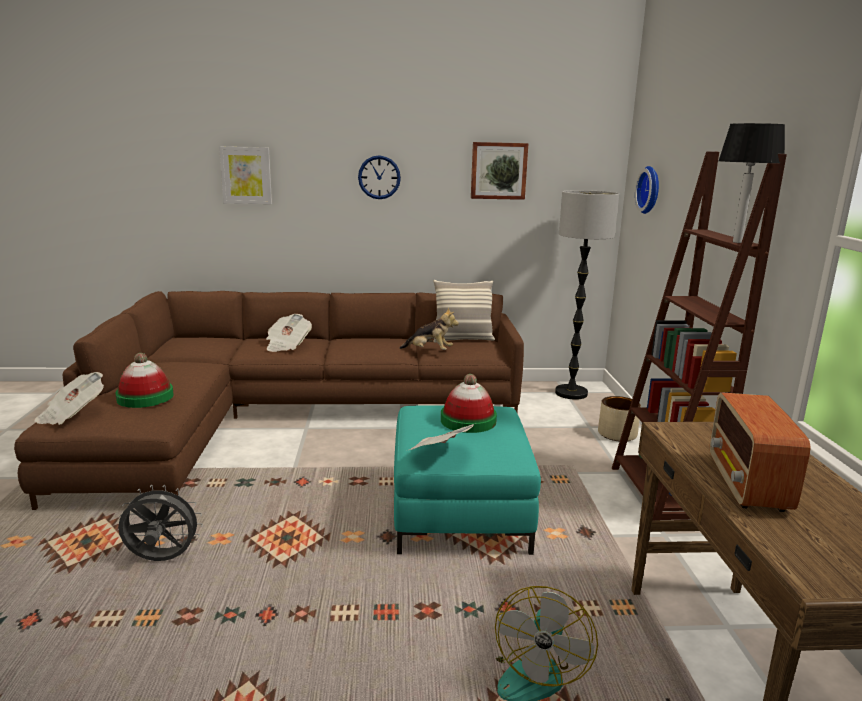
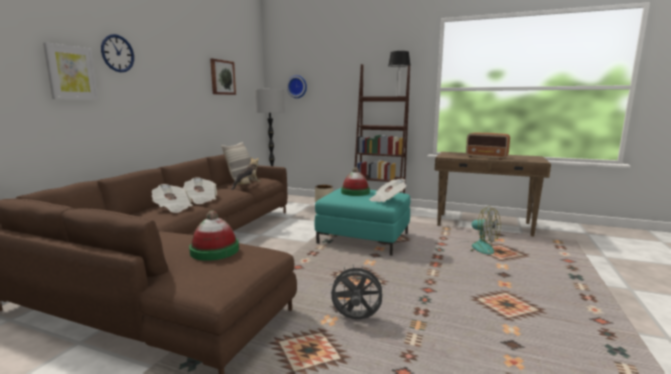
camera: 65 degrees left, 5 degrees down
newspaper [34,372,104,425] -> newspaper moved to [183,177,217,204]
grey fan [118,485,203,561] -> grey fan turned 75 degrees clockwise [329,264,386,319]
wall clock [358,155,401,199] -> wall clock moved to [101,34,134,72]

